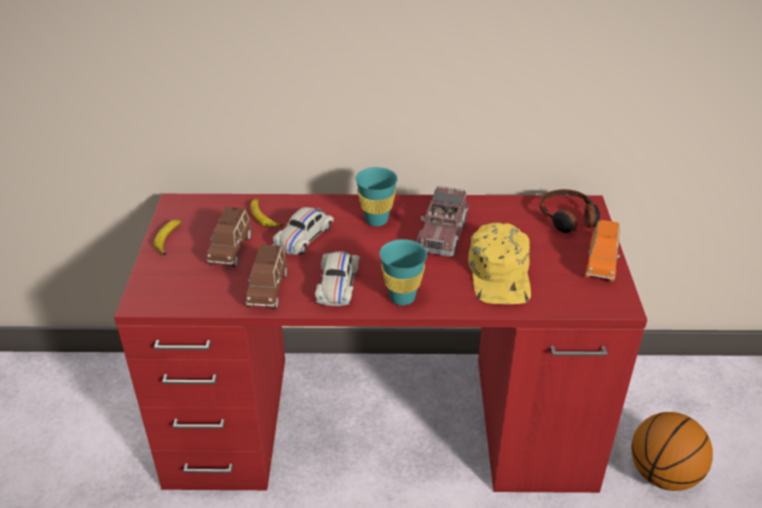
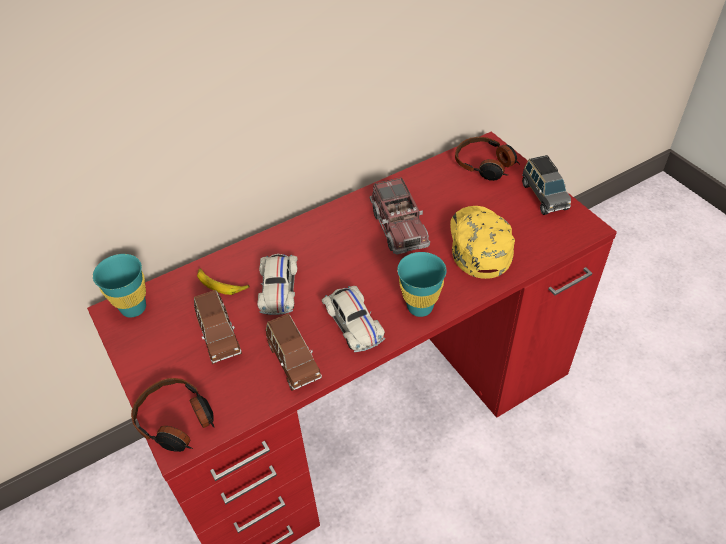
camera: 30 degrees left, 10 degrees up
banana [154,220,182,255] -> none
turquoise cup [355,167,398,226] -> turquoise cup moved to [93,254,146,318]
yellow cap [468,223,531,304] -> yellow cap turned 150 degrees counterclockwise [450,206,515,279]
orange toy car [585,220,620,282] -> grey toy car [522,155,571,215]
basketball [631,412,713,491] -> none
none -> headphones [131,378,215,452]

